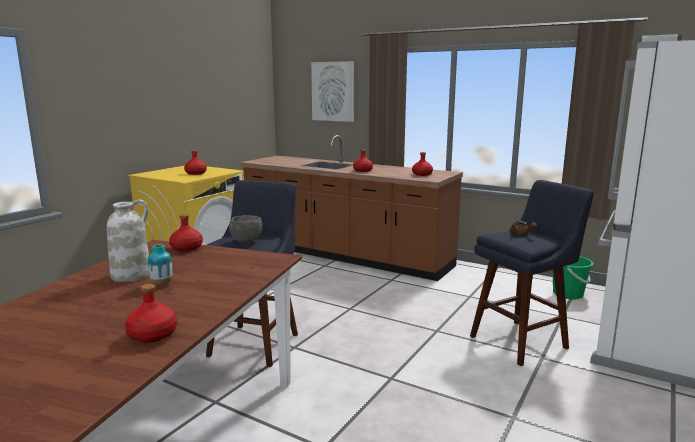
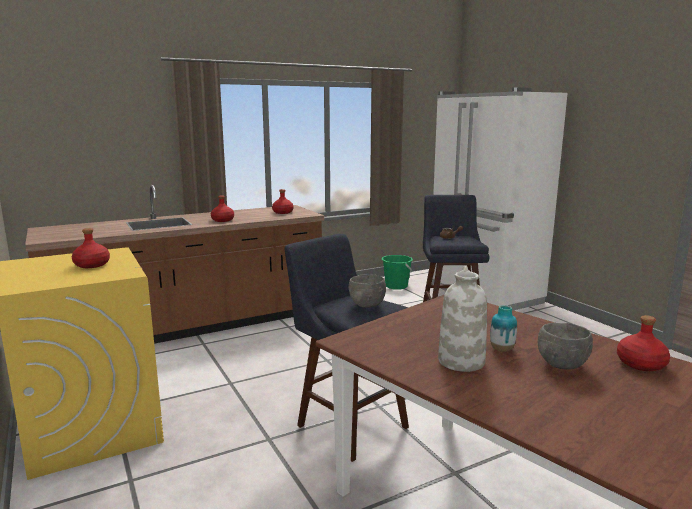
camera: 60 degrees left, 0 degrees up
red bottle [169,214,203,252] -> none
picture [311,61,354,122] -> none
none -> grey bowl [538,323,593,370]

